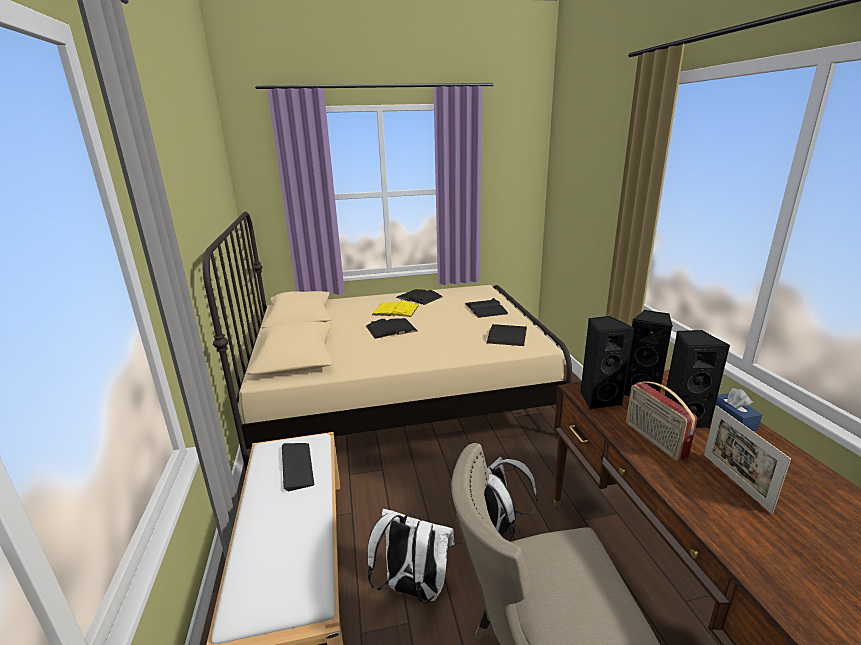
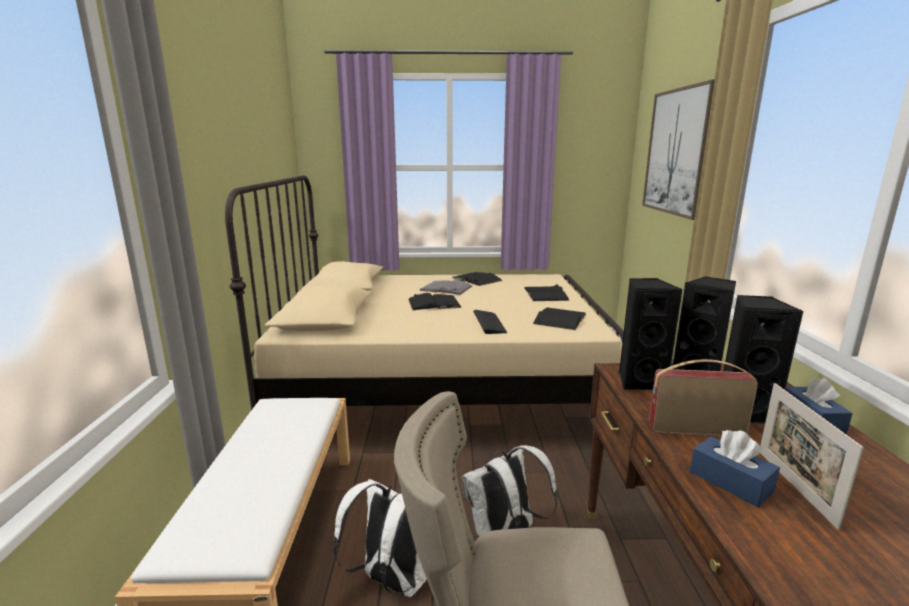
camera: 10 degrees right, 5 degrees down
keyboard [282,443,314,491] -> keyboard moved to [473,310,507,334]
yellow book [372,301,419,317] -> grey book [419,280,472,295]
radio [626,381,697,461] -> radio turned 105 degrees clockwise [649,359,758,436]
none -> picture [642,79,715,220]
none -> blue tissue box [690,430,780,507]

